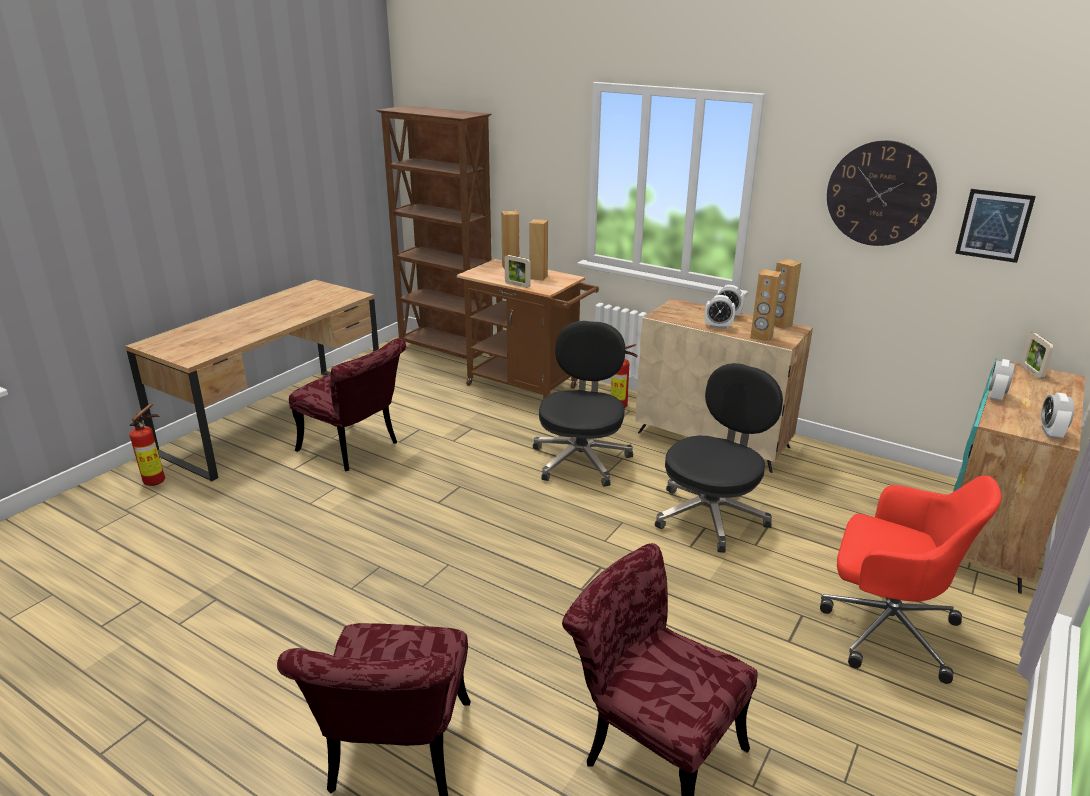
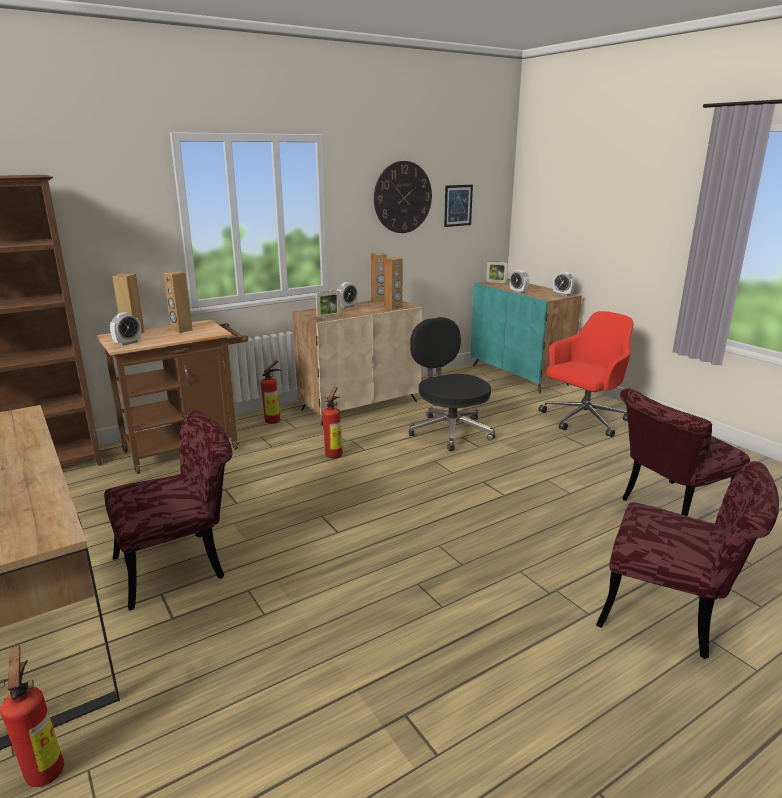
camera: 65 degrees left, 5 degrees down
picture frame [505,255,530,288] -> picture frame moved to [315,290,341,319]
black office chair [533,321,633,487] -> fire extinguisher [322,387,343,458]
alarm clock [705,295,735,329] -> alarm clock moved to [110,312,141,346]

